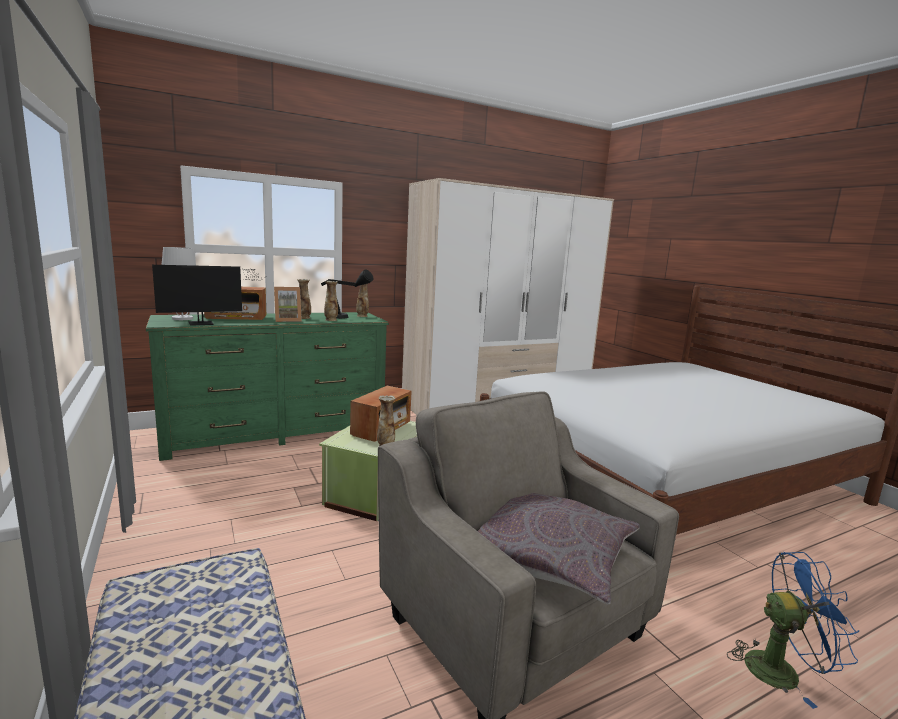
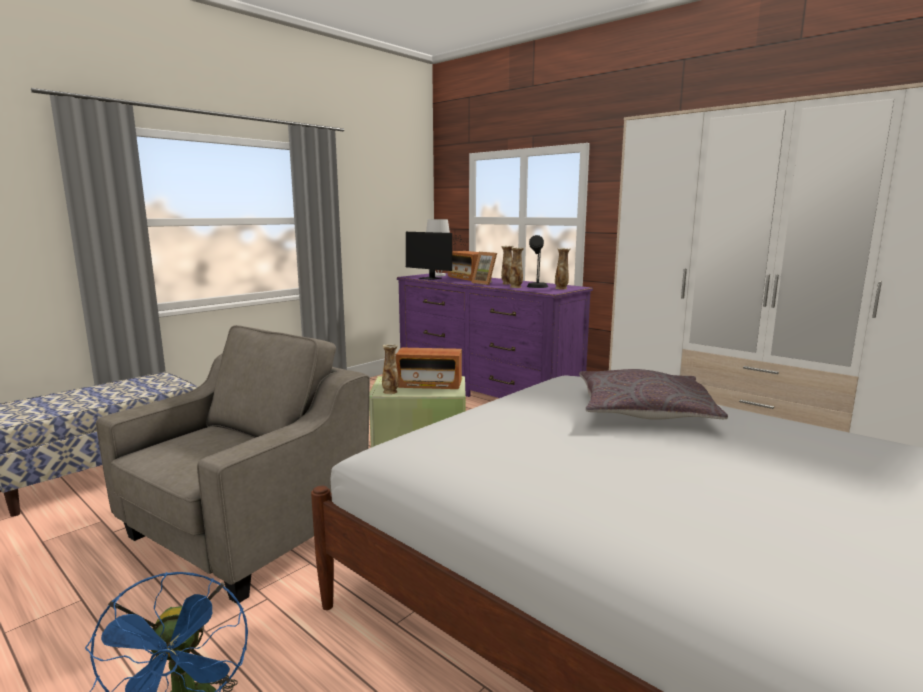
camera: 70 degrees right, 0 degrees up
green dresser [145,312,389,461] -> purple dresser [397,273,593,398]
grey pillow [478,493,640,604] -> grey pillow moved to [579,369,728,420]

